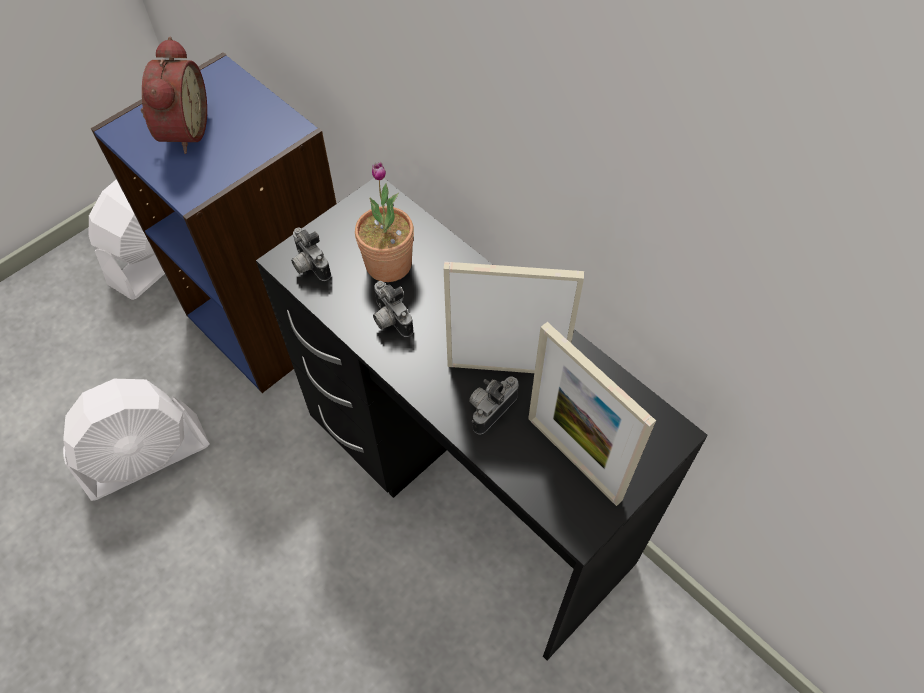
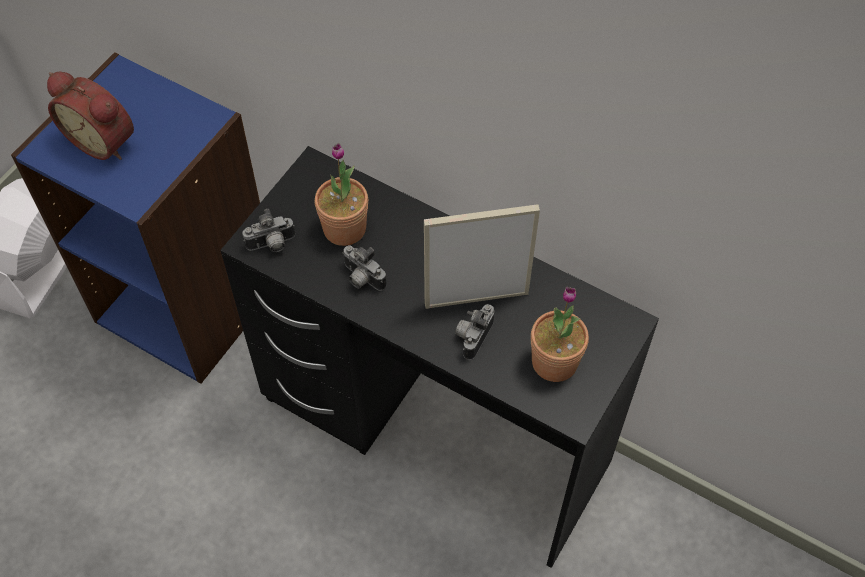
camera: 15 degrees left, 0 degrees up
white fan [63,379,210,501] -> none
alarm clock [141,37,207,154] -> alarm clock turned 135 degrees clockwise [47,72,134,160]
camera [291,227,331,281] -> camera turned 60 degrees counterclockwise [242,209,295,252]
picture frame [528,322,656,506] -> potted plant [531,287,589,382]

